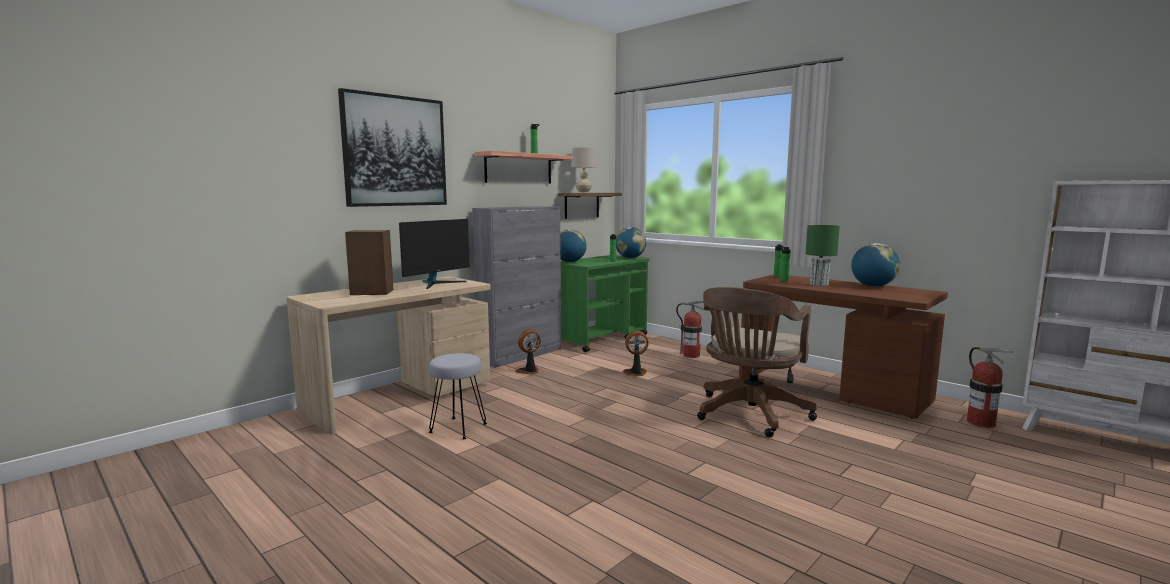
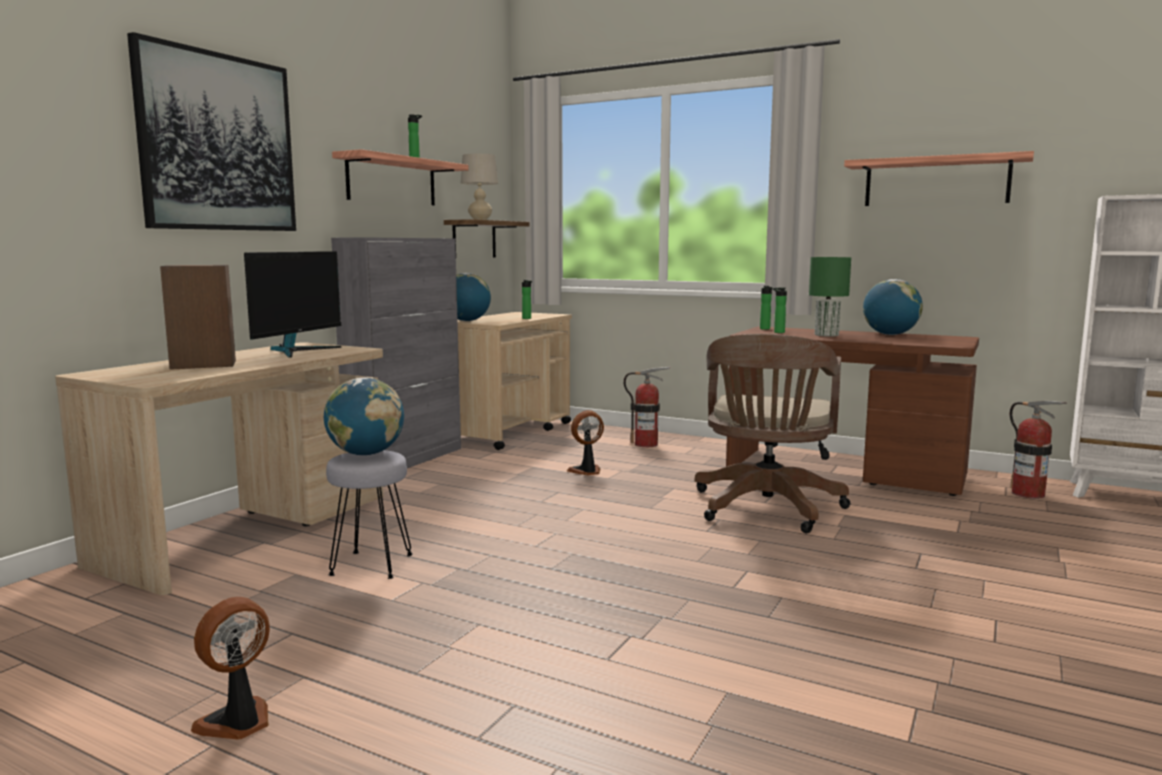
camera: 15 degrees left, 0 degrees up
fan [515,329,541,375] -> fan moved to [191,597,270,740]
green cart [561,255,649,352] -> beige cart [458,312,572,450]
globe [616,227,646,258] -> globe moved to [324,378,404,455]
none -> shelf [844,151,1034,206]

